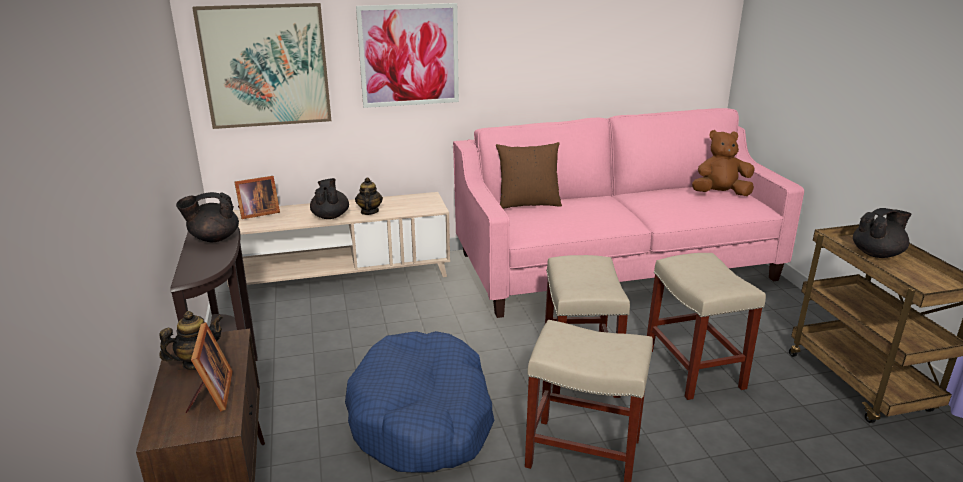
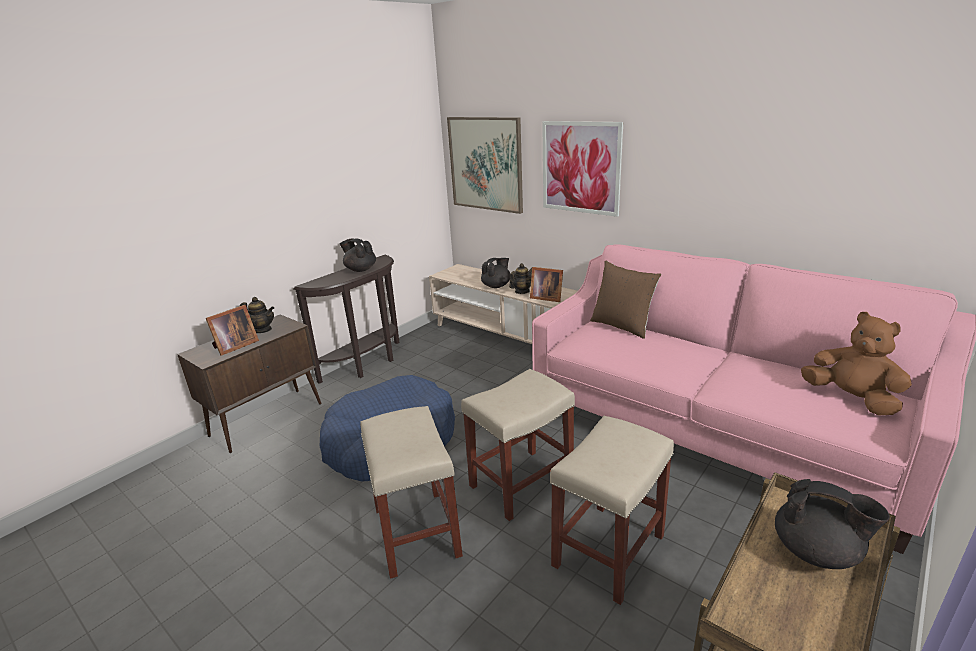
camera: 55 degrees right, 0 degrees up
picture frame [234,176,280,219] -> picture frame moved to [530,267,563,302]

